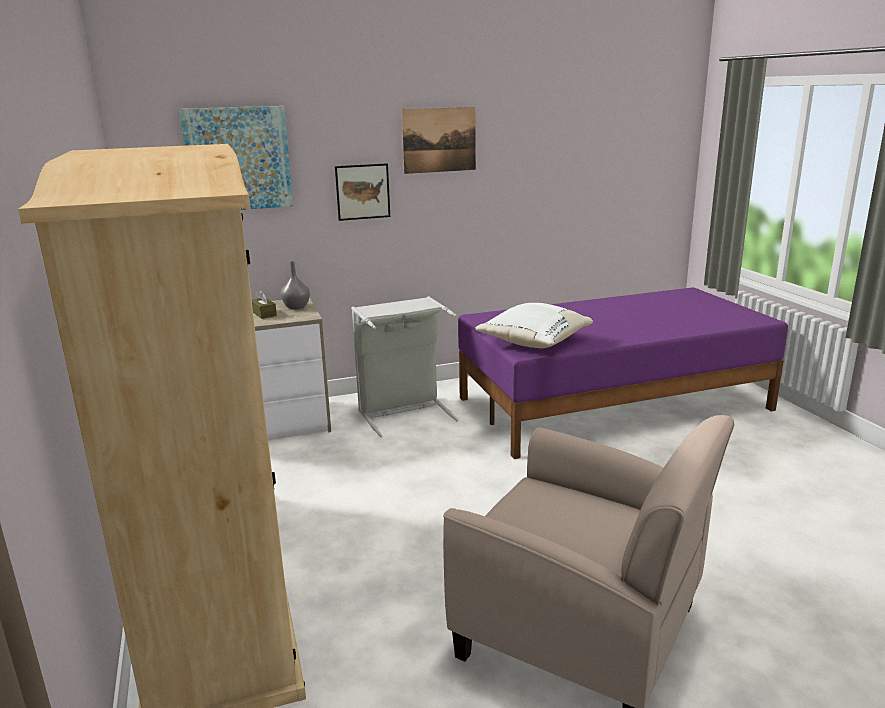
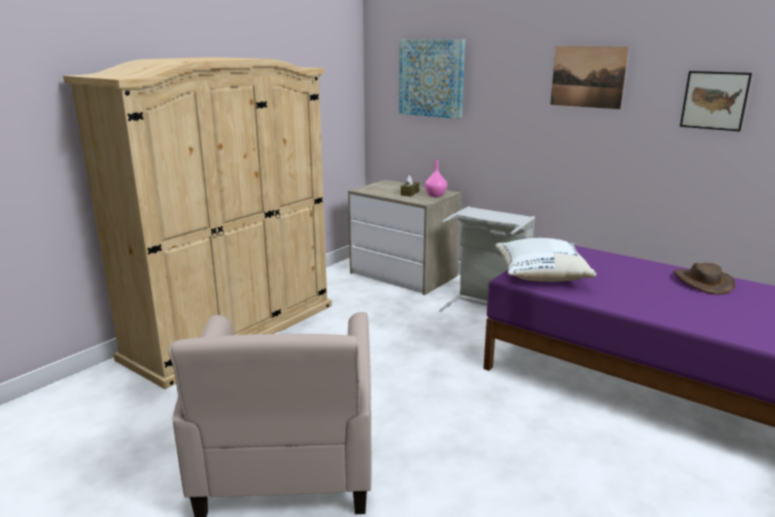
camera: 55 degrees right, 0 degrees up
grey vase [281,261,310,309] -> pink vase [425,159,447,197]
picture [335,163,390,221] -> picture moved to [680,71,752,131]
none -> brown hat [674,263,735,295]

